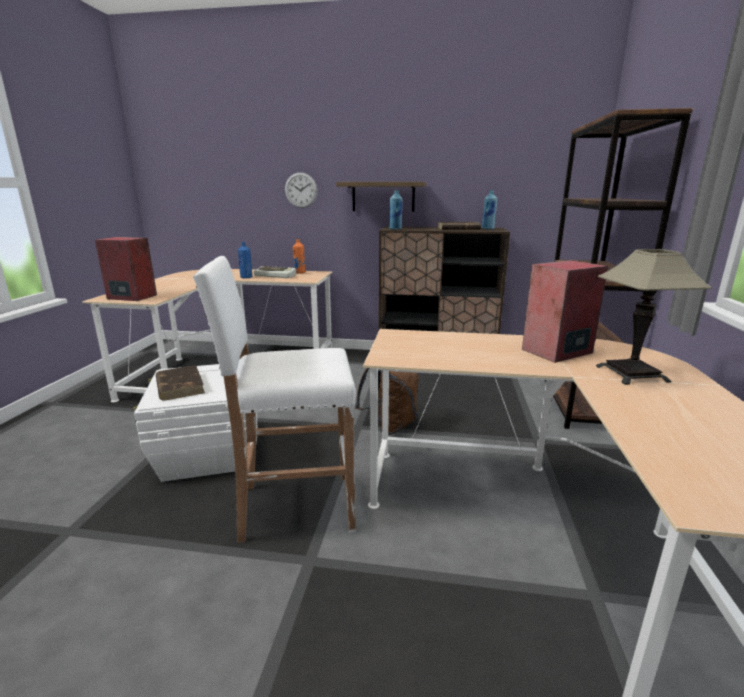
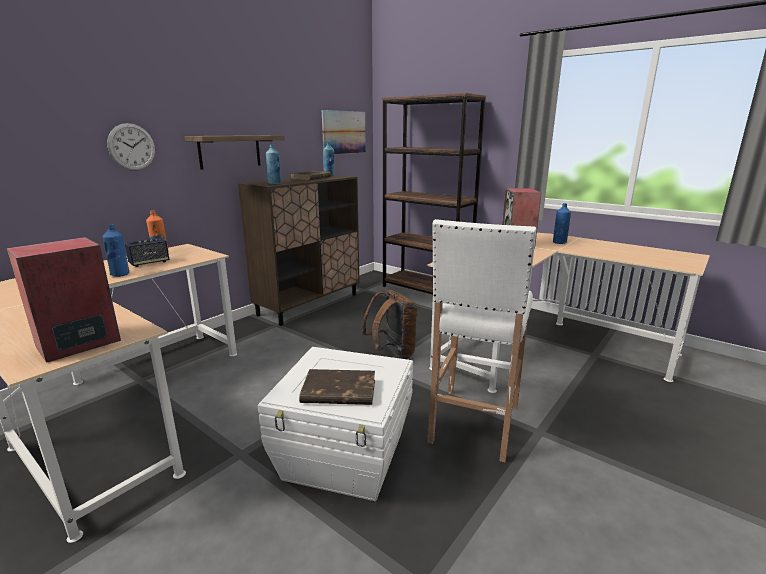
camera: 60 degrees left, 0 degrees up
keyboard [254,266,296,278] -> speaker [124,238,169,267]
table lamp [596,249,712,385] -> blue bottle [553,203,571,244]
none -> picture [322,110,366,154]

